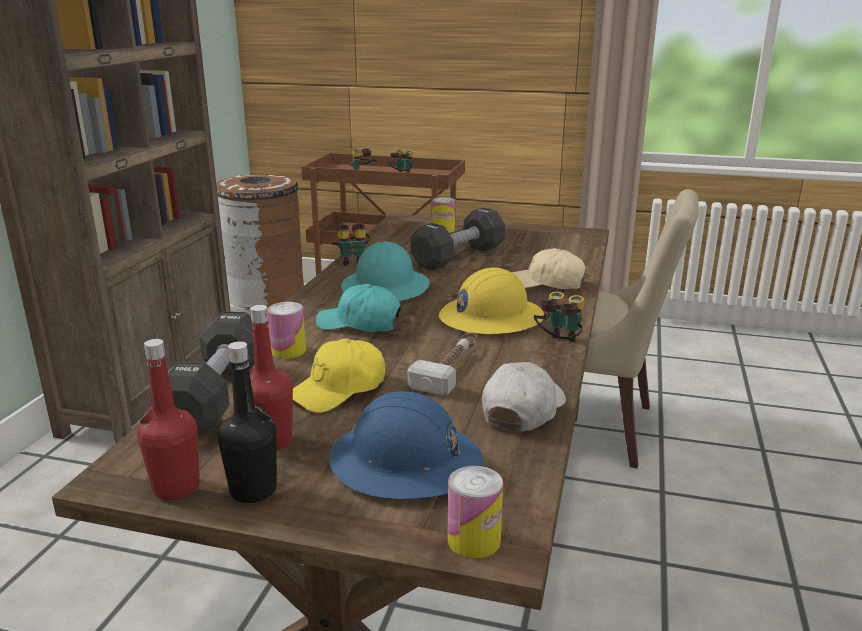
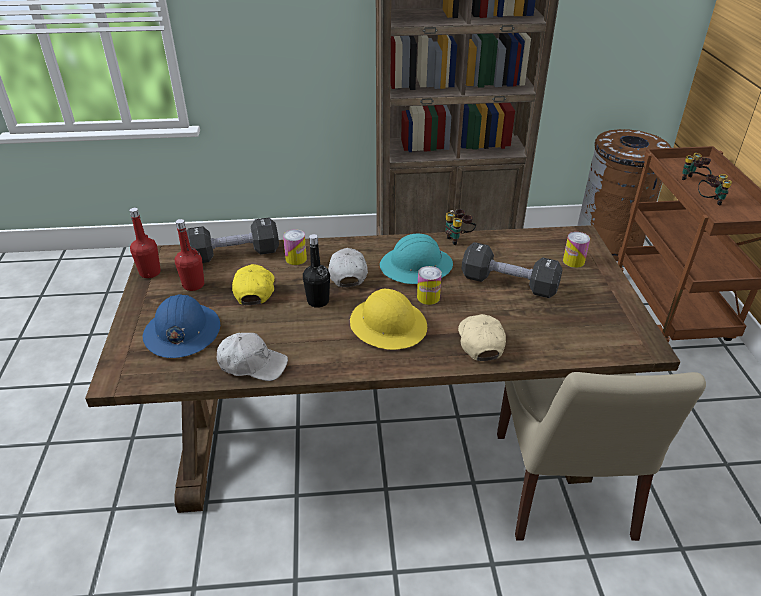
camera: 70 degrees right, 15 degrees up
black bottle [218,341,277,503] -> black bottle moved to [303,234,330,308]
yellow cap [293,339,385,413] -> yellow cap turned 60 degrees clockwise [232,264,275,305]
turquoise cap [316,284,401,332] -> white cap [328,248,368,287]
hammer [407,333,478,396] -> none
can [448,466,503,559] -> can moved to [417,266,442,305]
binoculars [534,292,584,342] -> none

